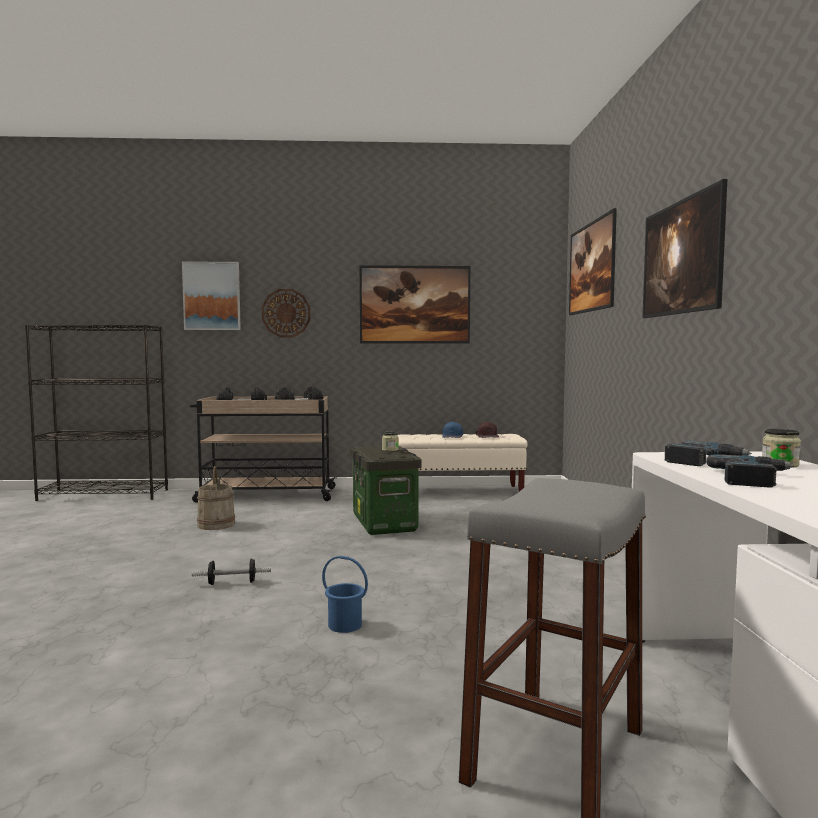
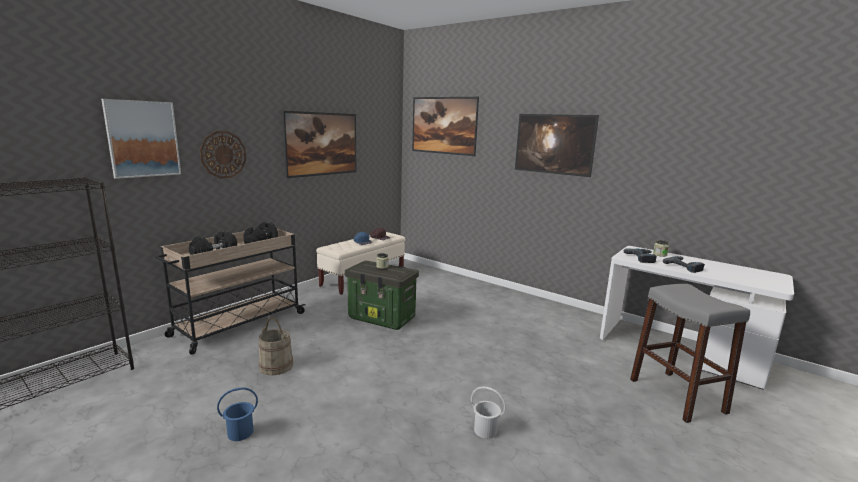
camera: 50 degrees left, 10 degrees up
dumbbell [192,559,271,585] -> none
blue bucket [322,556,368,633] -> blue bucket moved to [217,388,258,441]
none -> white bucket [471,387,506,439]

